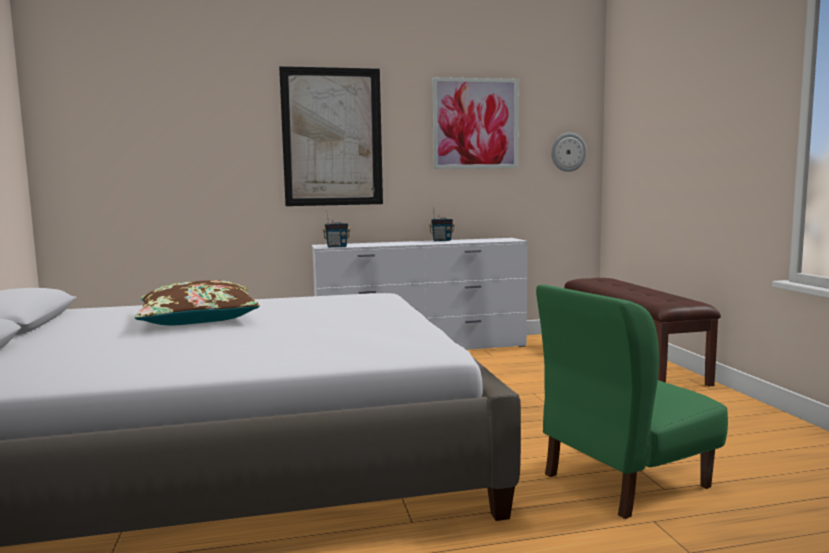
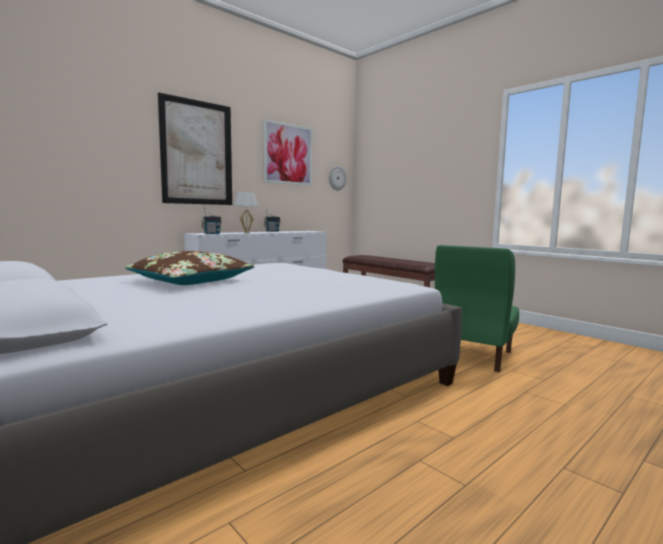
camera: 30 degrees left, 0 degrees up
none -> white table lamp [234,192,258,233]

